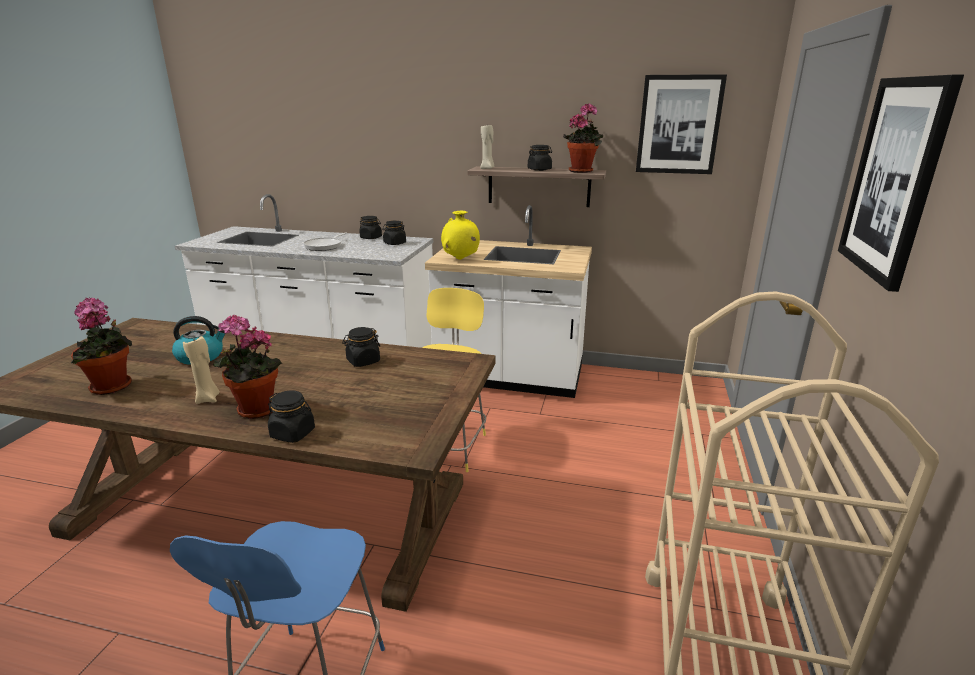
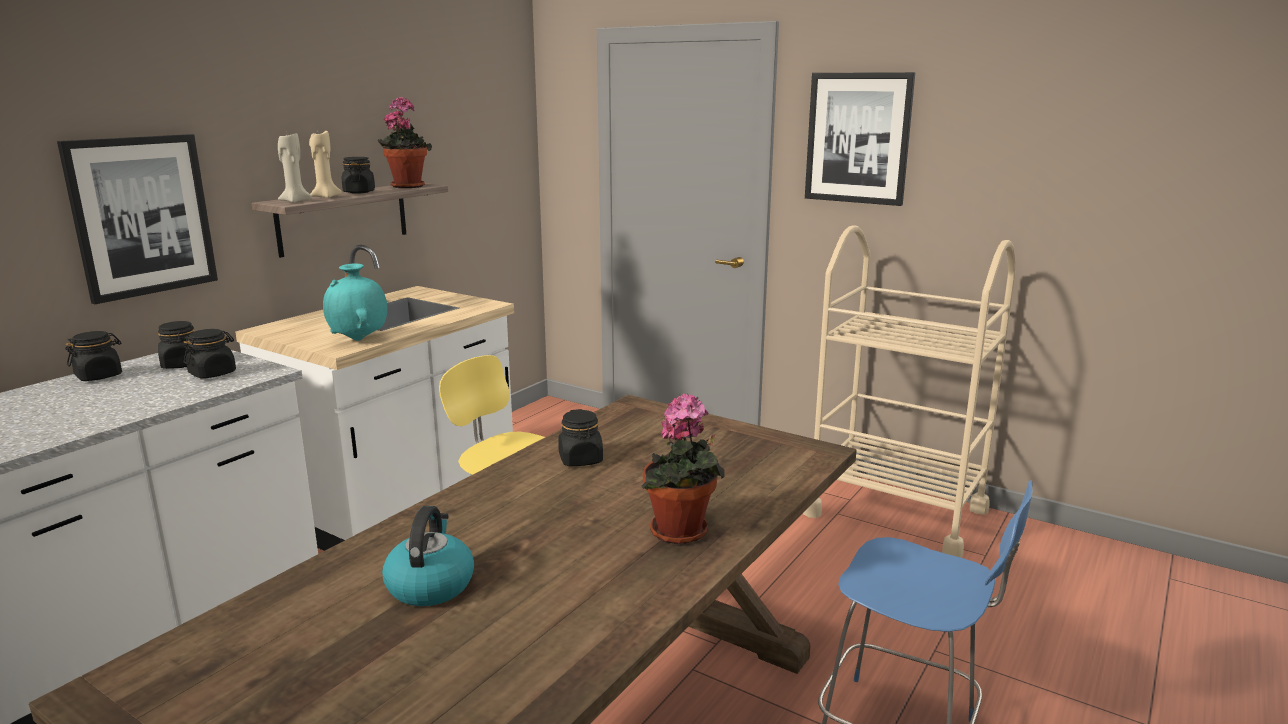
camera: 70 degrees left, 5 degrees down
potted plant [71,298,132,395] -> none
beige candle [183,336,220,404] -> beige candle moved to [309,131,342,198]
black jar [268,391,315,443] -> black jar moved to [183,329,236,379]
frying pan [303,233,348,251] -> none
yellow vase [441,211,480,260] -> turquoise vase [323,263,388,341]
picture [636,74,727,174] -> picture moved to [57,134,218,304]

